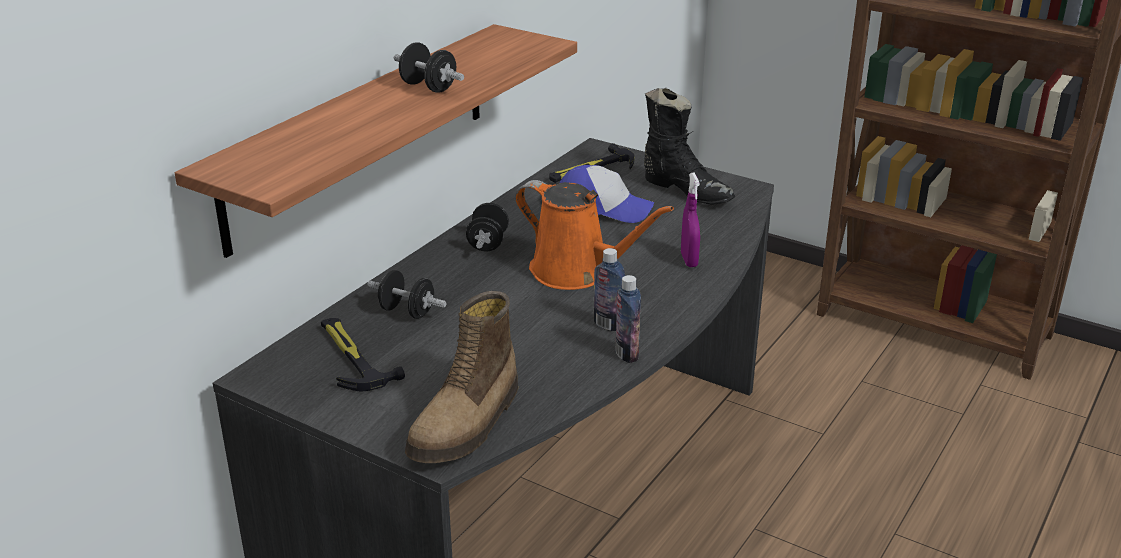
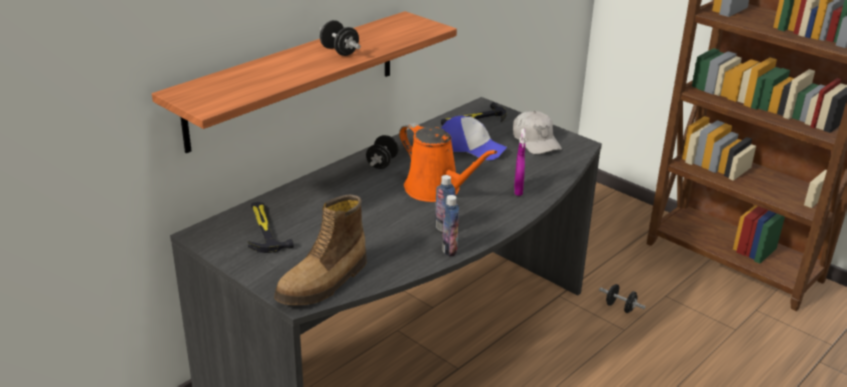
camera: 10 degrees right, 0 degrees up
black dumbbell [368,270,447,319] -> black dumbbell moved to [599,284,646,313]
black boot [644,88,735,205] -> white cap [513,111,562,155]

